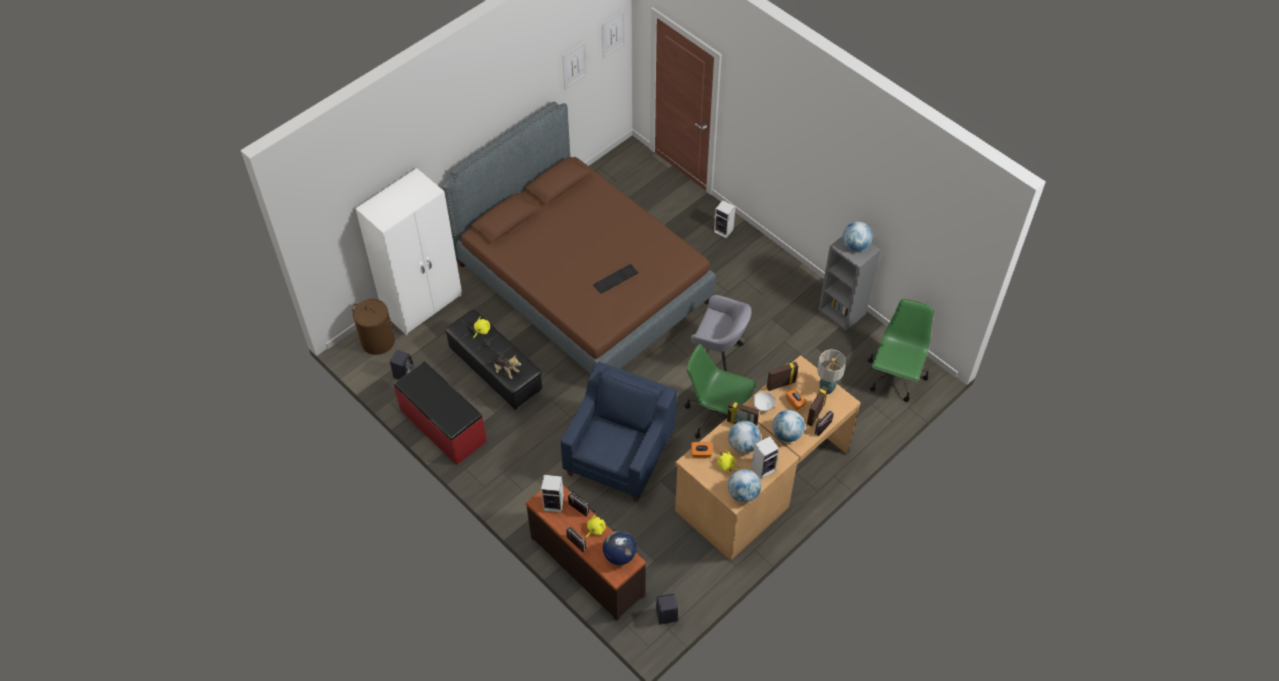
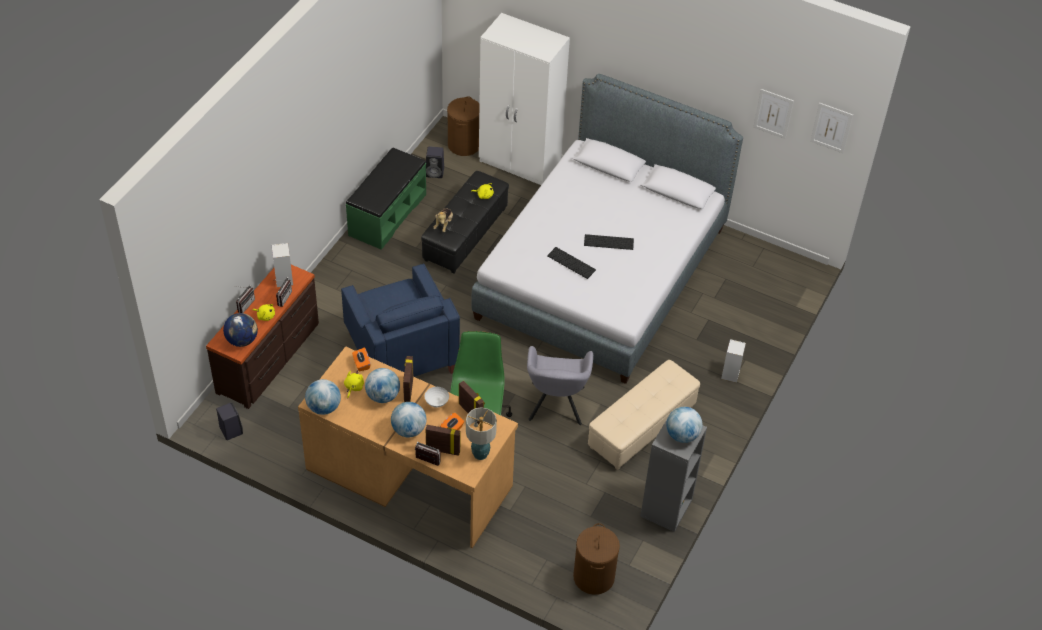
camera: 70 degrees right, 5 degrees down
red bench [394,361,487,465] -> green bench [346,148,426,250]
brown bed [442,102,716,375] -> grey bed [471,74,743,384]
blue armchair [561,362,677,502] -> blue armchair turned 60 degrees clockwise [341,263,460,377]
speaker [752,436,779,479] -> none
green office chair [868,299,934,402] -> brown laundry basket [573,523,620,595]
none -> keyboard [584,234,634,250]
none -> beige ottoman [588,360,700,470]

